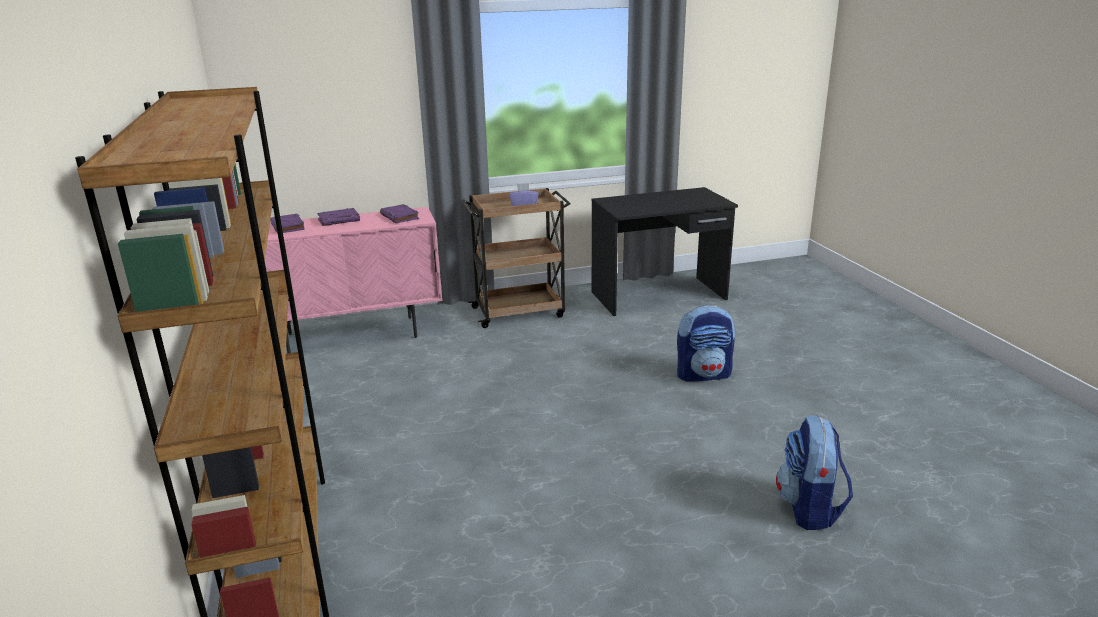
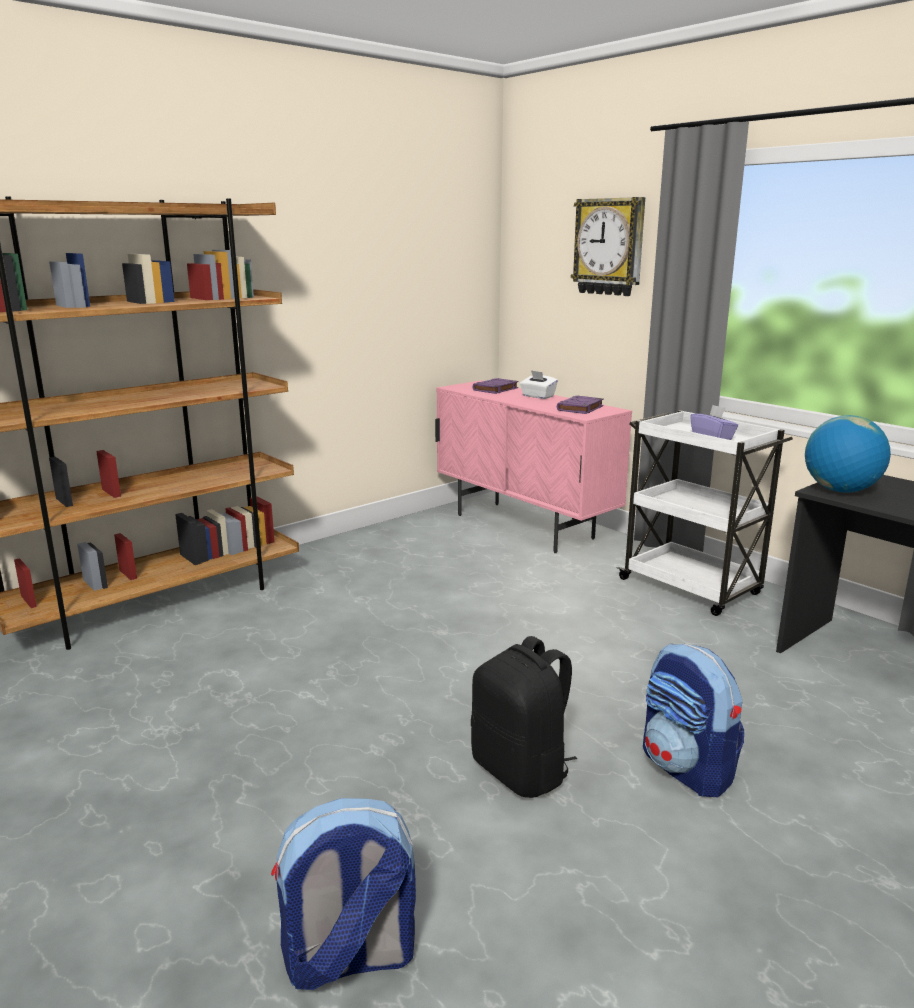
camera: 65 degrees right, 5 degrees down
purple book [317,208,360,226] -> white tissue box [520,370,558,399]
brown cart [462,188,570,328] -> white cart [617,410,793,616]
none -> black backpack [471,636,577,798]
none -> wall clock [571,197,645,296]
none -> globe [805,415,891,492]

